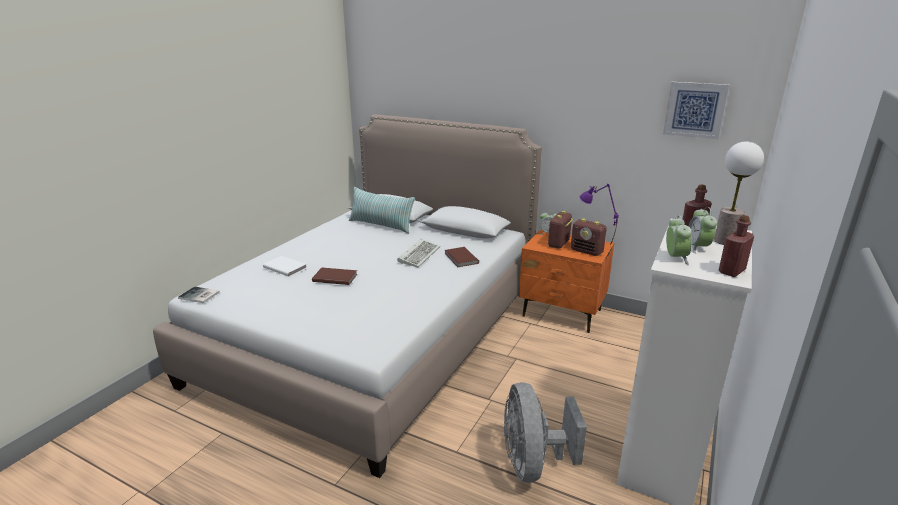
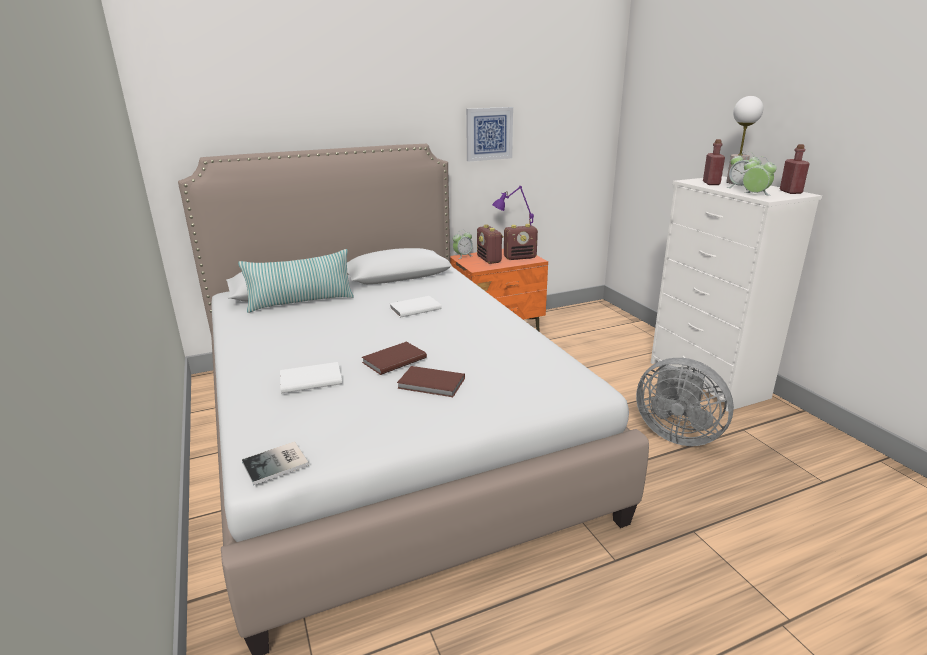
camera: 50 degrees left, 0 degrees up
keyboard [397,239,440,267] -> white book [389,296,442,318]
brown book [445,247,479,267] -> brown book moved to [397,366,465,397]
picture [663,82,729,139] -> picture moved to [466,107,513,162]

